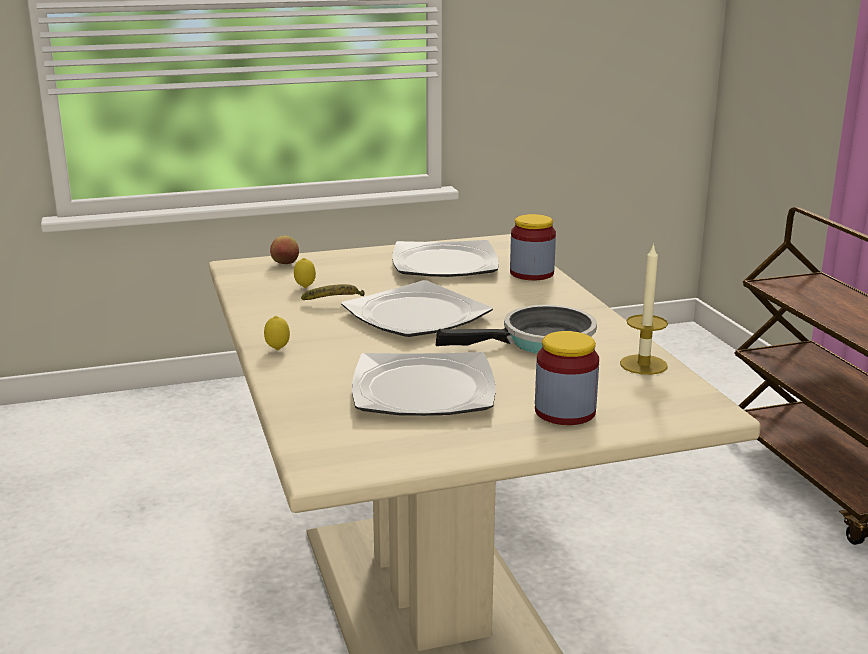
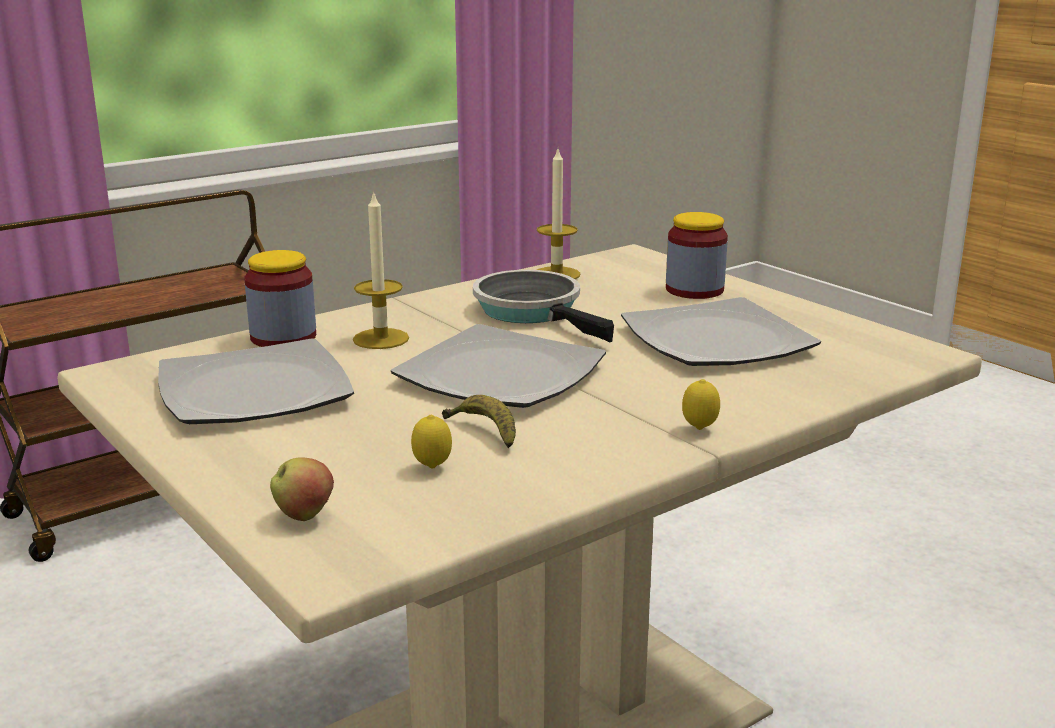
camera: 110 degrees left, 0 degrees up
none -> candle [353,191,409,349]

